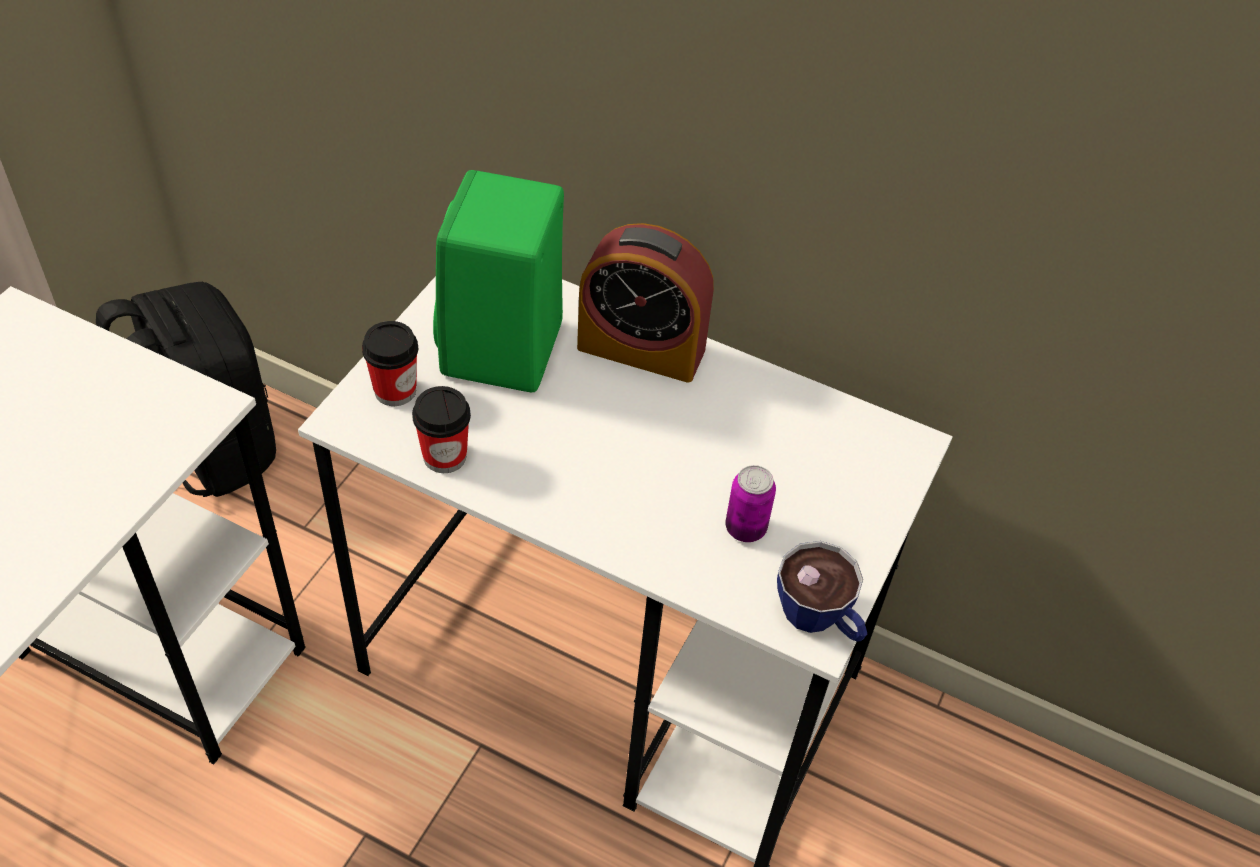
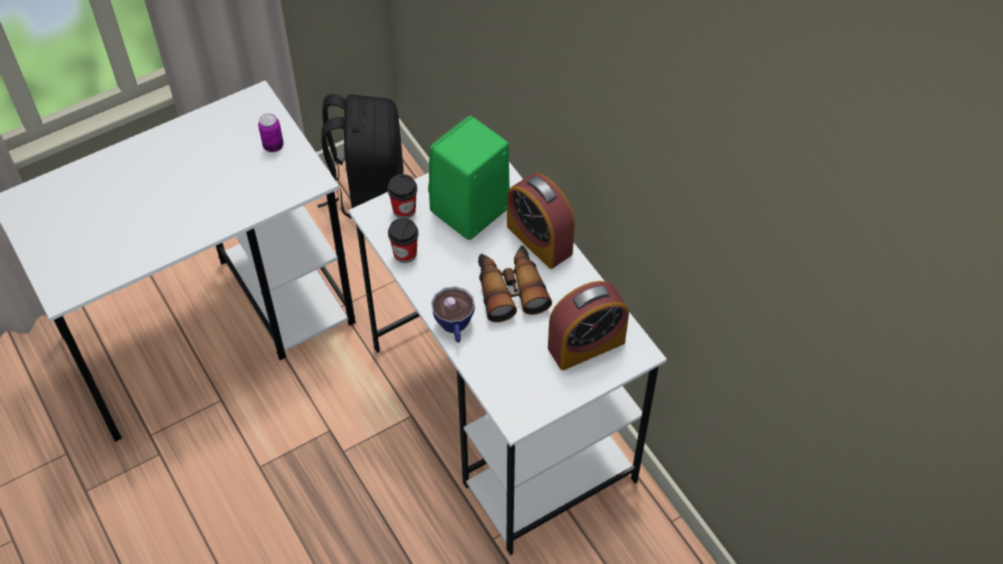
camera: 35 degrees right, 5 degrees up
can [725,465,776,542] -> can moved to [258,113,284,152]
cup [777,541,867,642] -> cup moved to [431,286,475,343]
none -> binoculars [478,245,552,322]
none -> alarm clock [548,281,629,370]

